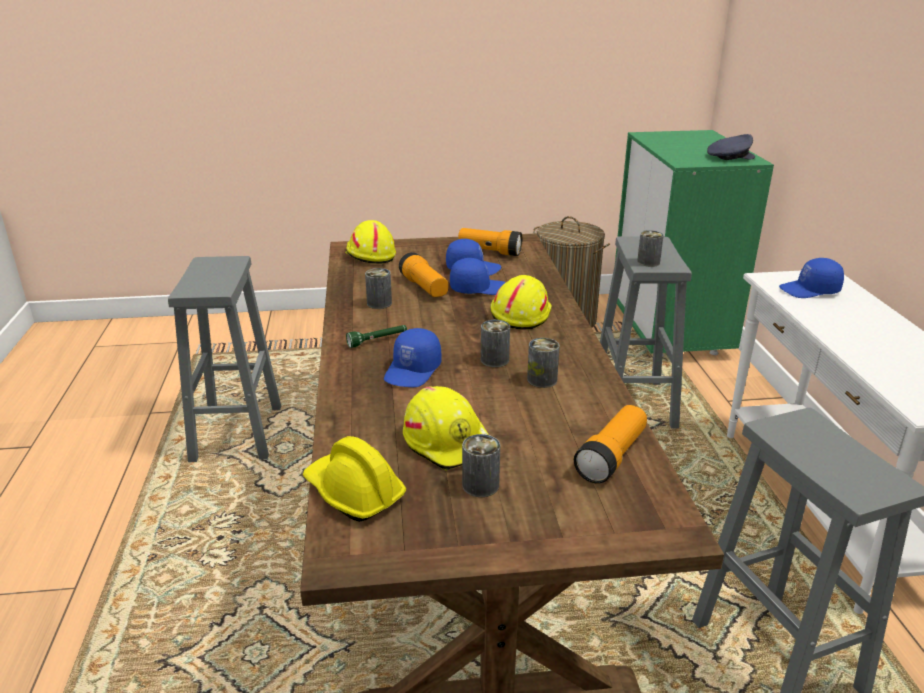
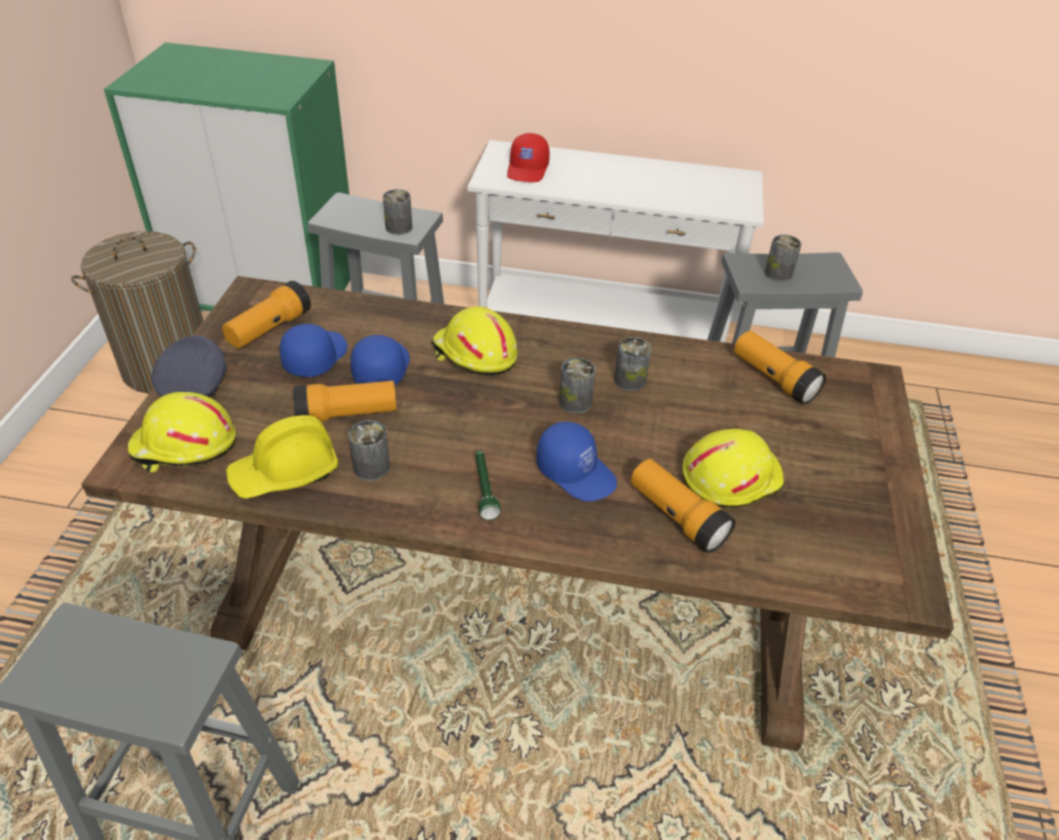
camera: 75 degrees left, 15 degrees up
yellow hard hat [303,436,406,522] -> yellow hard hat moved to [226,415,338,499]
can [462,434,500,497] -> can moved to [765,235,801,282]
grey cap [707,134,755,160] -> grey cap moved to [151,335,227,397]
blue cap [779,258,844,298] -> red cap [507,133,550,182]
none -> flashlight [631,459,736,553]

